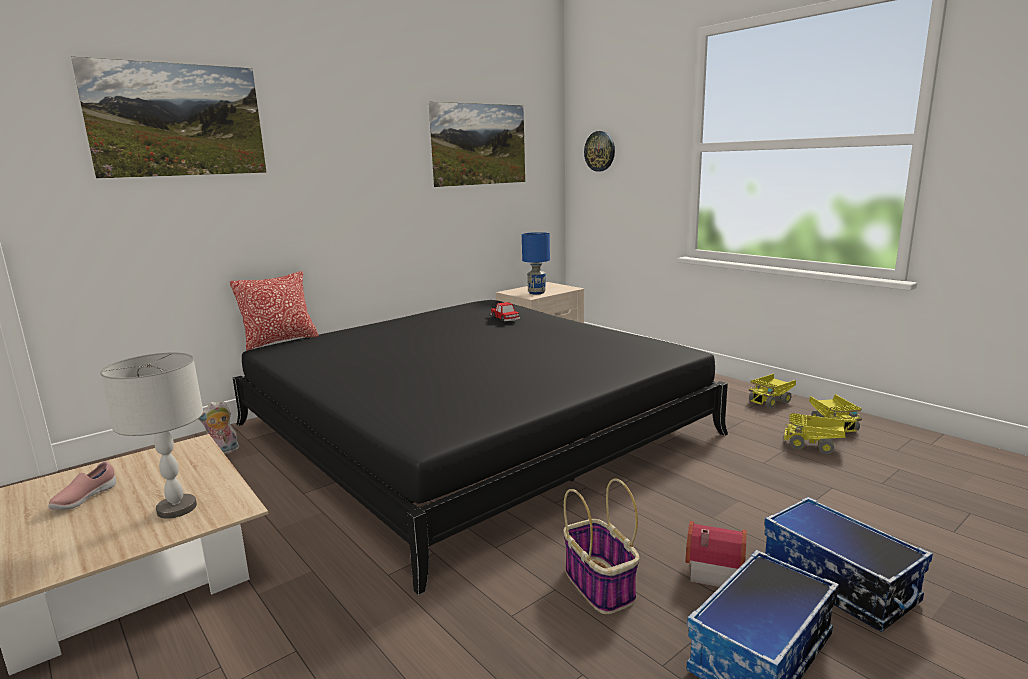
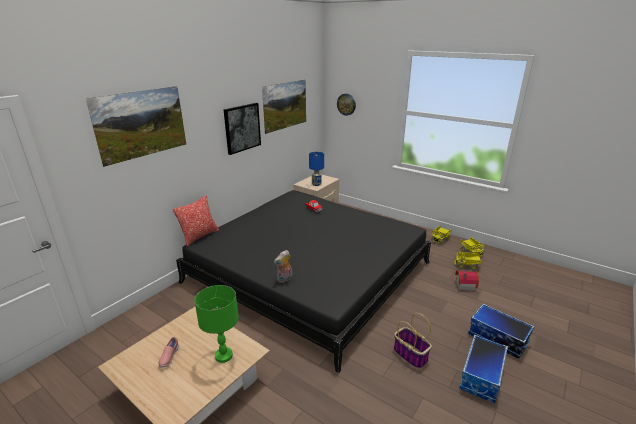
camera: 15 degrees left, 10 degrees up
grey table lamp [100,353,203,519] -> green table lamp [194,285,239,363]
plush toy [198,400,240,454] -> plush toy moved to [274,250,293,283]
toy house [685,521,747,587] -> toy house moved to [455,270,479,291]
none -> picture [224,103,261,155]

